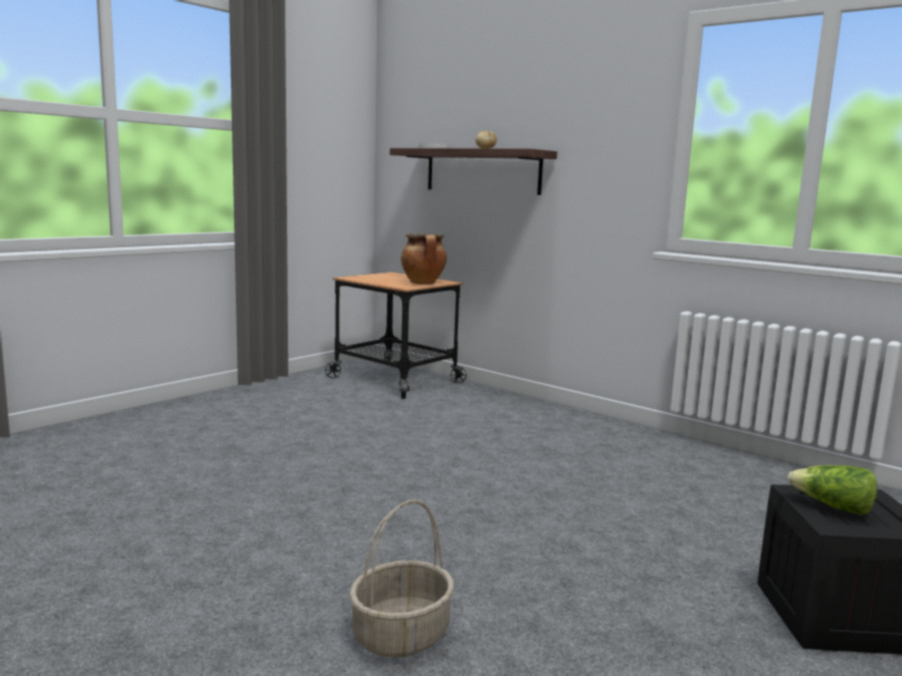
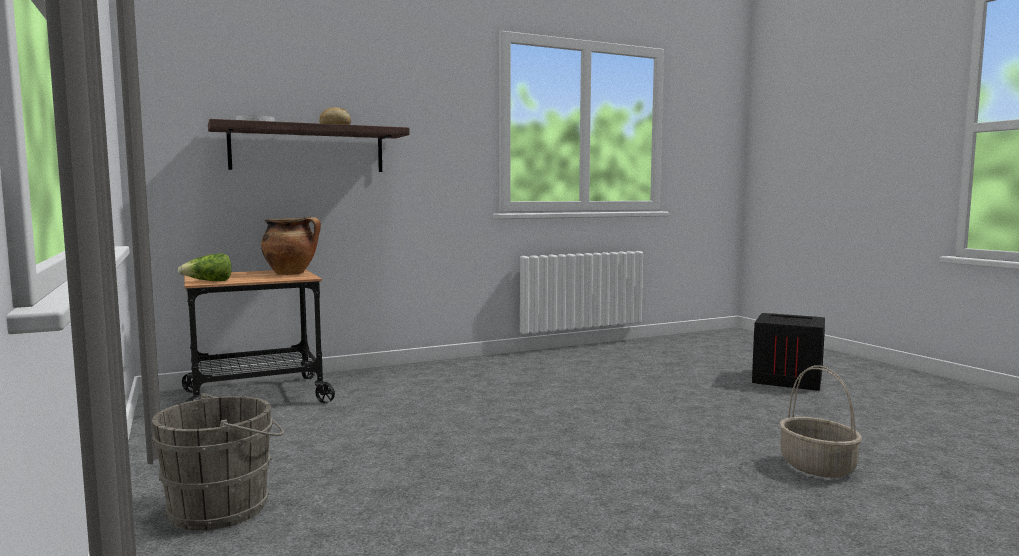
camera: 65 degrees left, 5 degrees down
lettuce [787,465,877,515] -> lettuce moved to [178,253,232,281]
none -> grey bucket [152,393,284,530]

